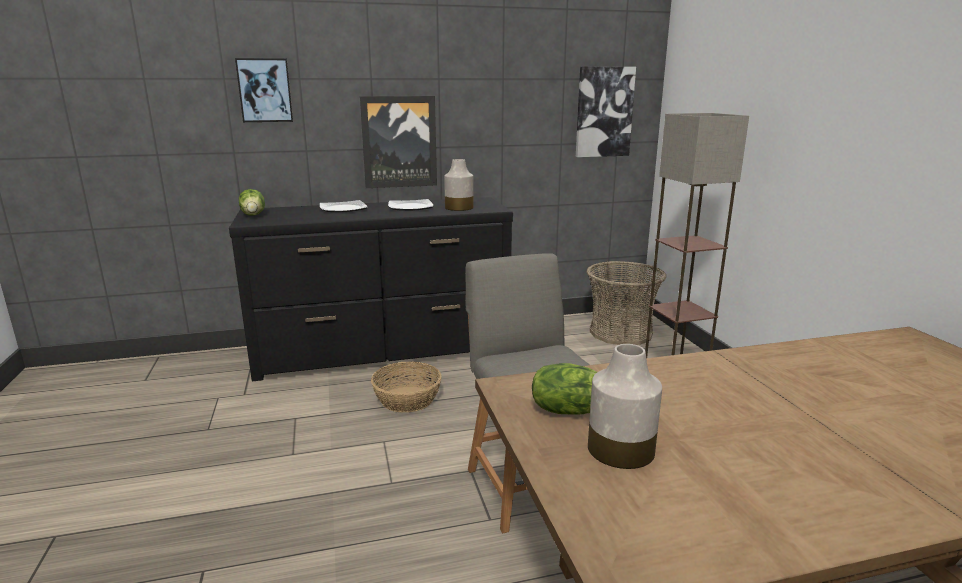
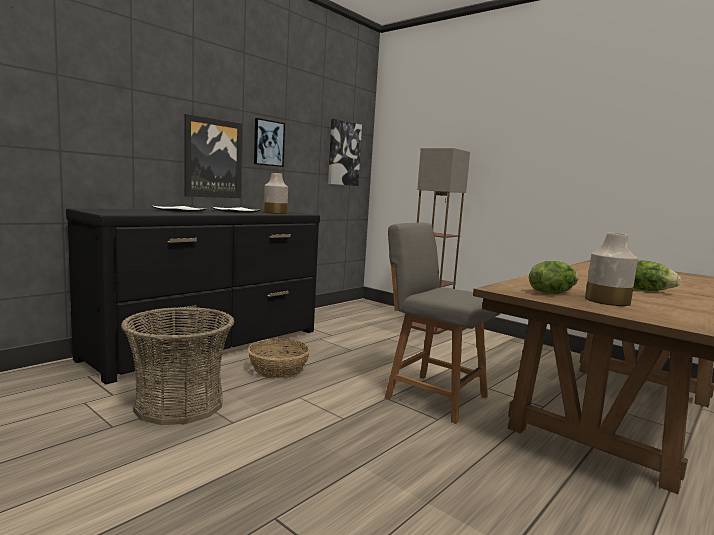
camera: 35 degrees left, 10 degrees down
picture [235,58,293,122] -> picture moved to [254,118,285,167]
lettuce [239,189,265,216] -> lettuce moved to [633,260,681,291]
basket [586,261,666,345] -> basket moved to [121,307,235,425]

